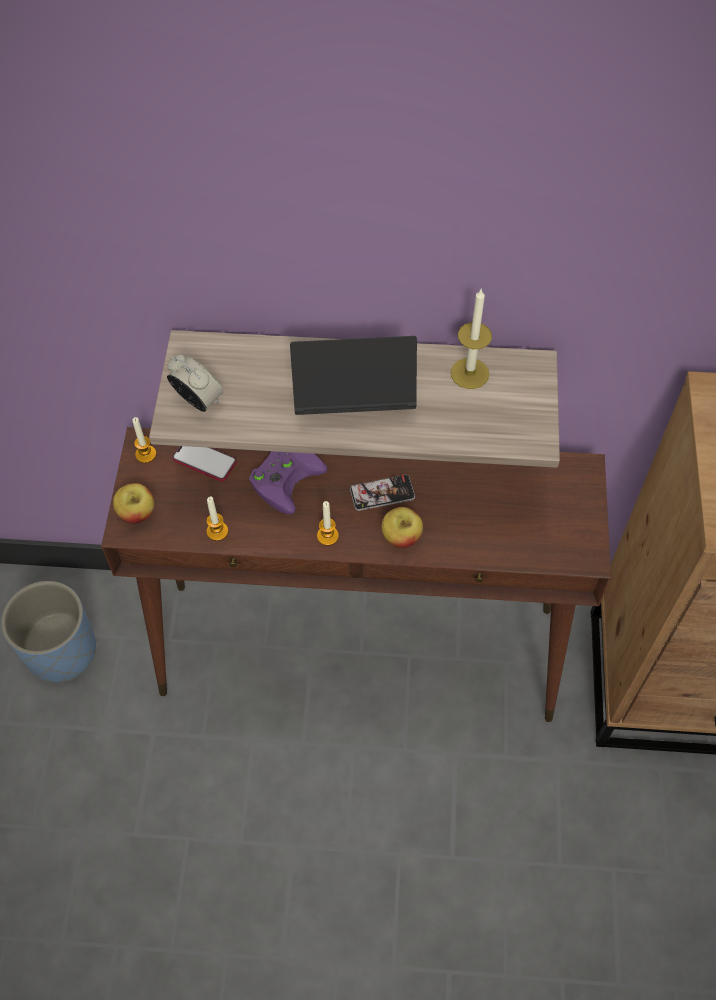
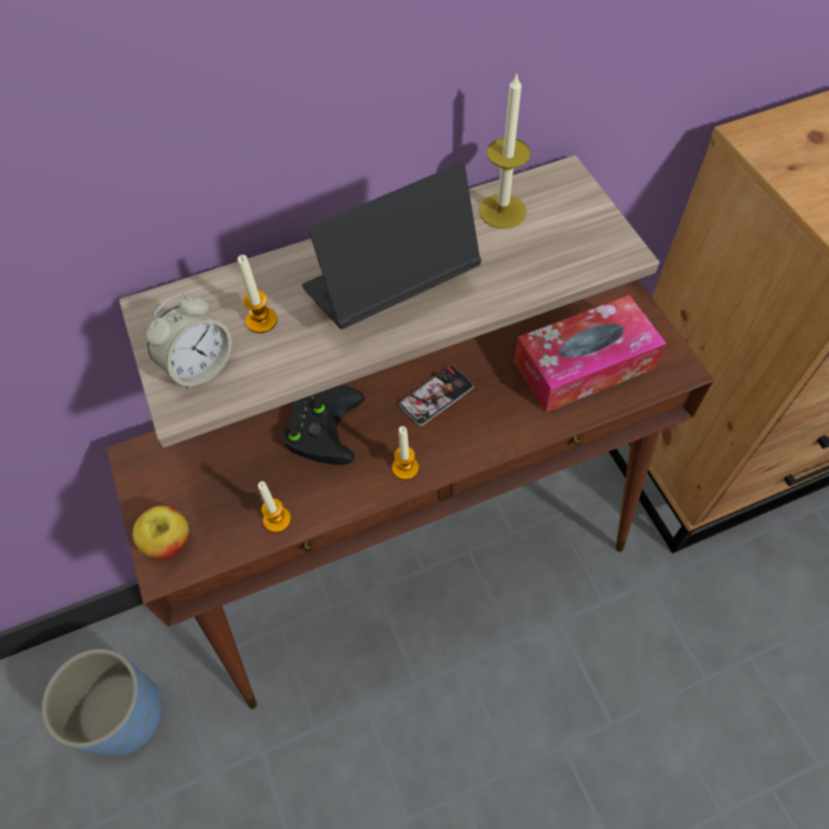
camera: 25 degrees left, 0 degrees up
candle [132,417,156,463] -> candle moved to [237,255,277,333]
alarm clock [167,355,224,412] -> alarm clock turned 120 degrees clockwise [146,293,232,390]
phone [172,446,237,481] -> none
purple game controller [249,451,328,514] -> black game controller [283,385,365,465]
apple [381,507,423,548] -> none
none -> tissue box [514,295,666,413]

